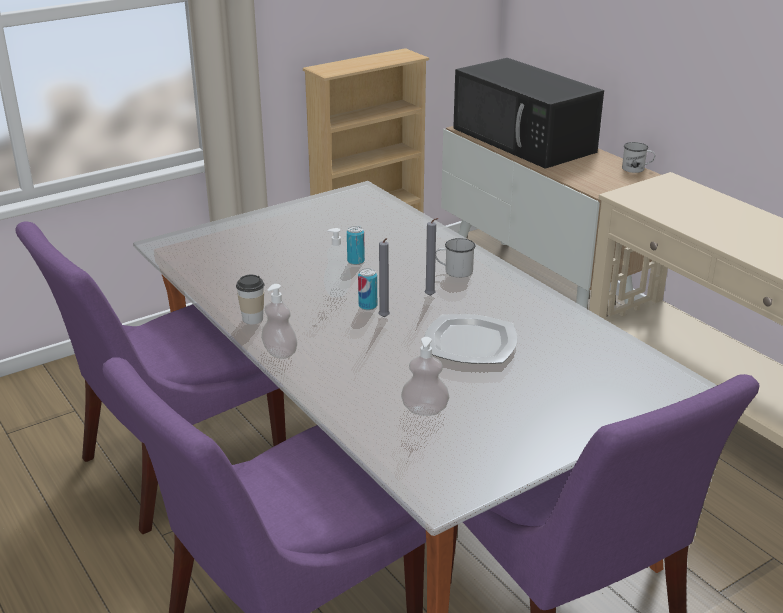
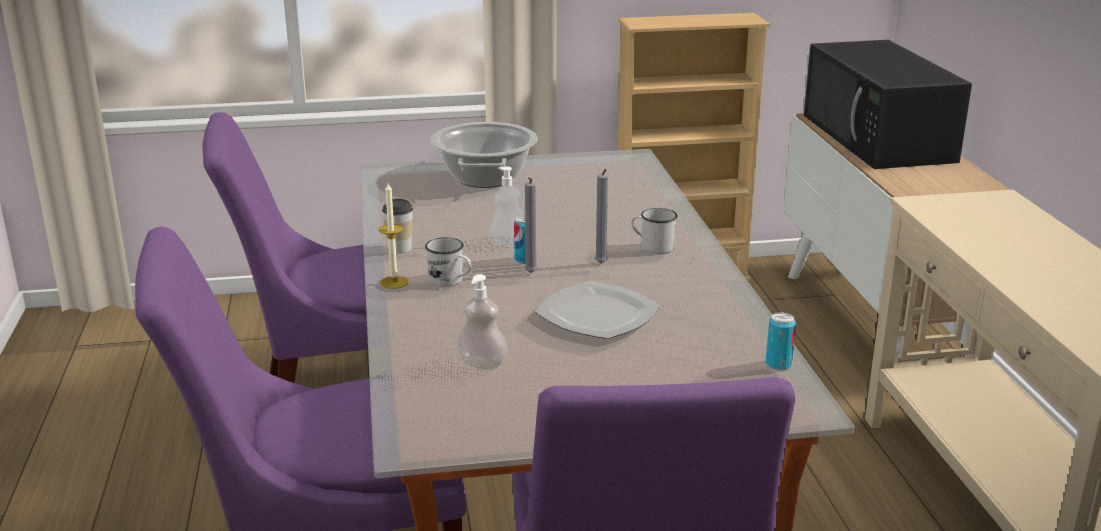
camera: 25 degrees right, 5 degrees down
soap dispenser [261,284,297,359] -> candle [379,183,409,289]
can [347,226,365,265] -> can moved to [766,312,796,370]
white mug [622,142,655,173] -> white mug moved to [425,237,472,287]
none -> cooking pot [431,122,538,188]

